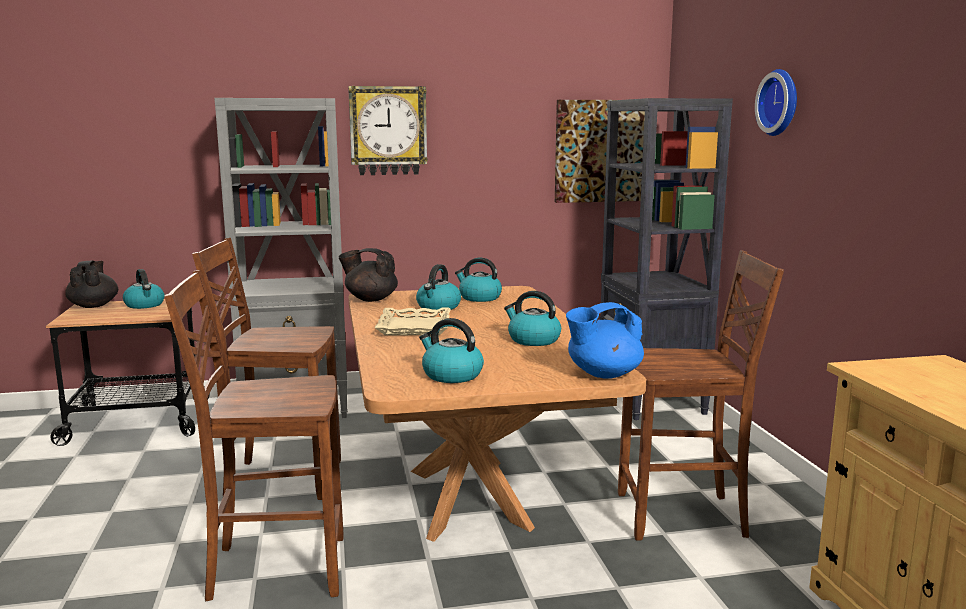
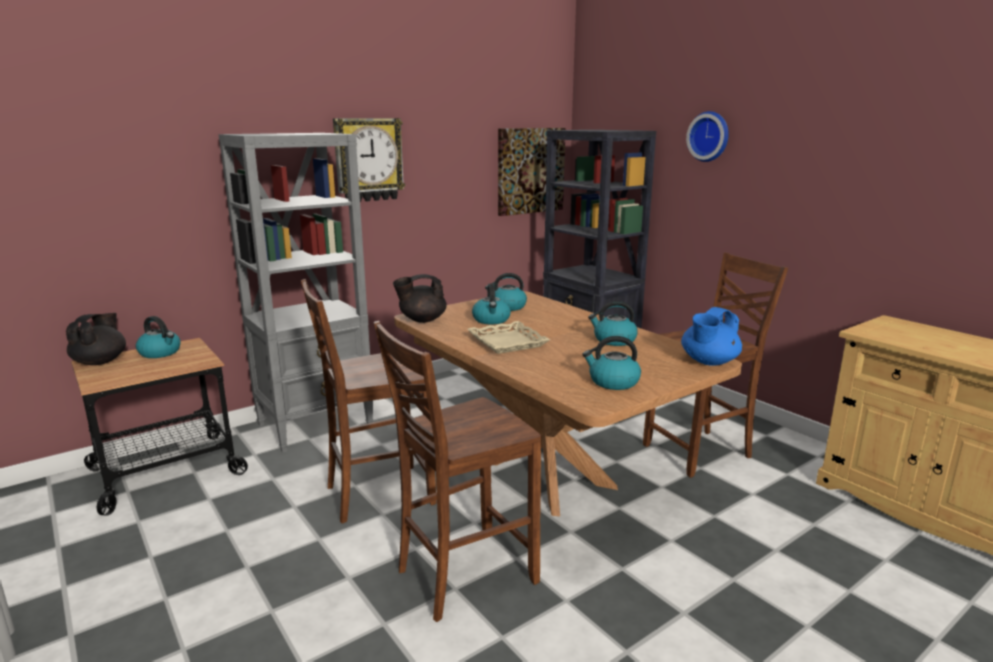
camera: 25 degrees left, 5 degrees up
black teapot [65,260,118,308] -> black teapot turned 45 degrees clockwise [65,313,126,365]

